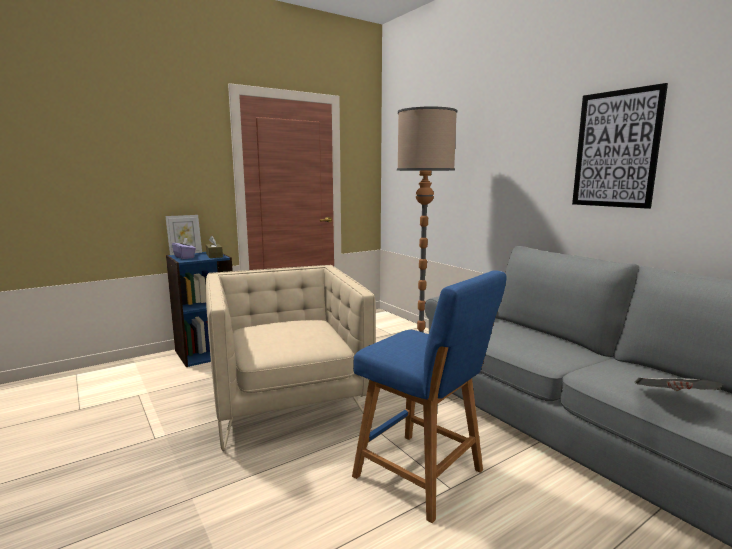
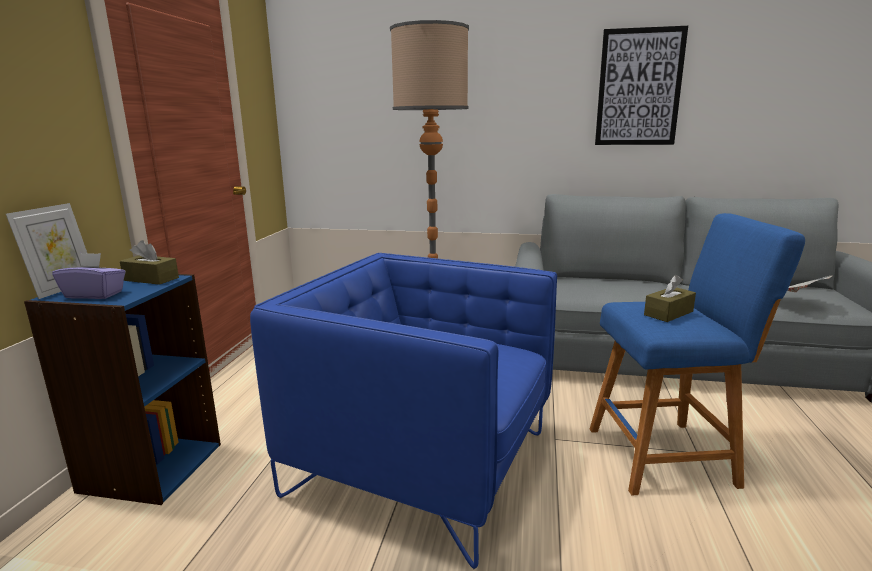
camera: 45 degrees left, 5 degrees up
beige armchair [206,265,376,451] -> blue armchair [250,253,557,569]
none -> brown tissue box [644,275,696,322]

